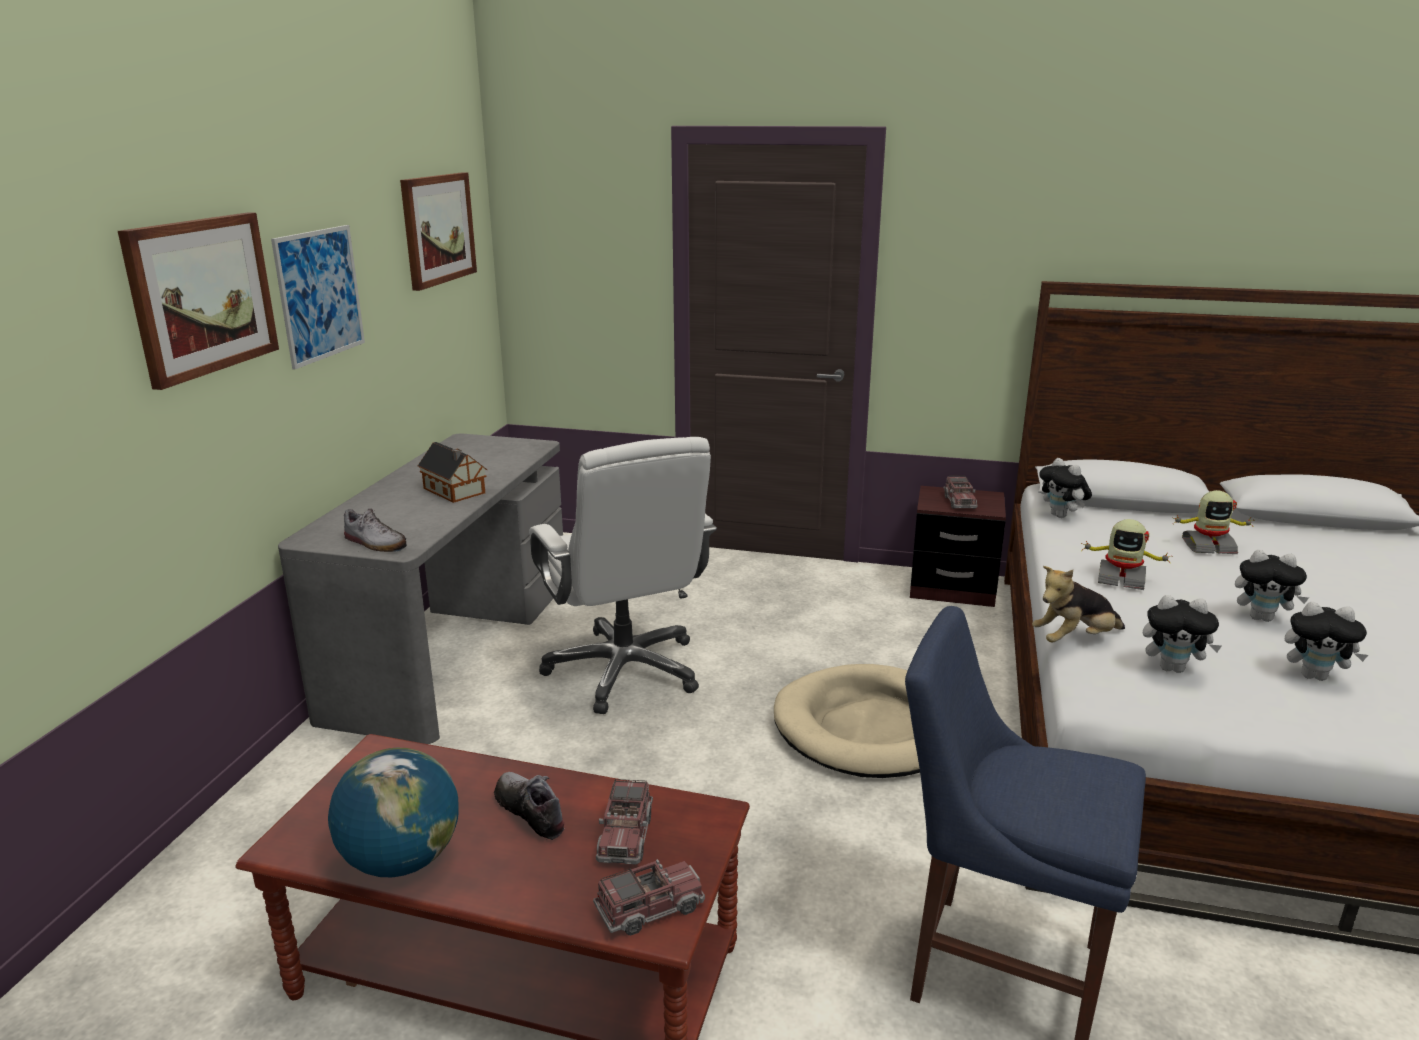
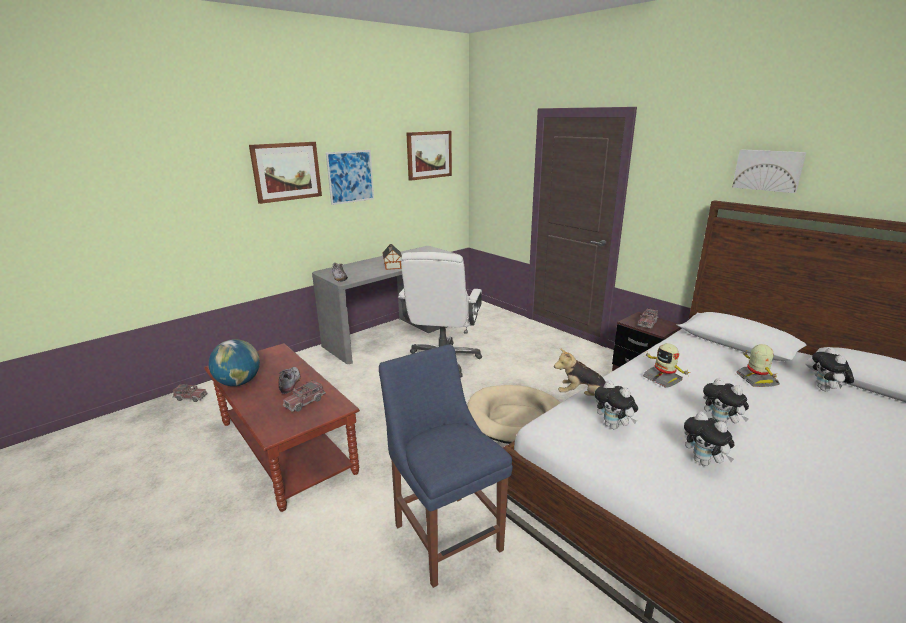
camera: 35 degrees right, 0 degrees up
toy truck [593,859,705,936] -> toy truck moved to [172,384,208,402]
plush toy [1039,458,1092,518] -> plush toy moved to [812,347,854,391]
toy robot [1173,490,1254,554] -> toy robot turned 135 degrees counterclockwise [737,344,780,387]
none -> picture [732,149,806,193]

